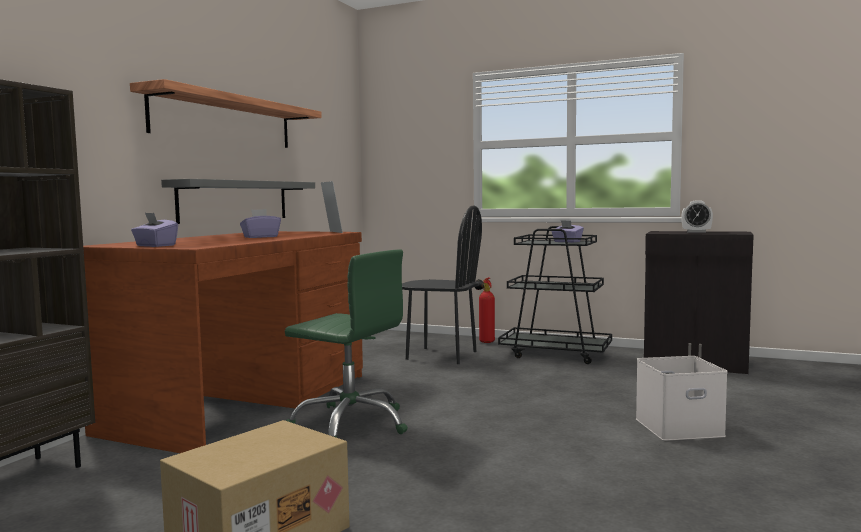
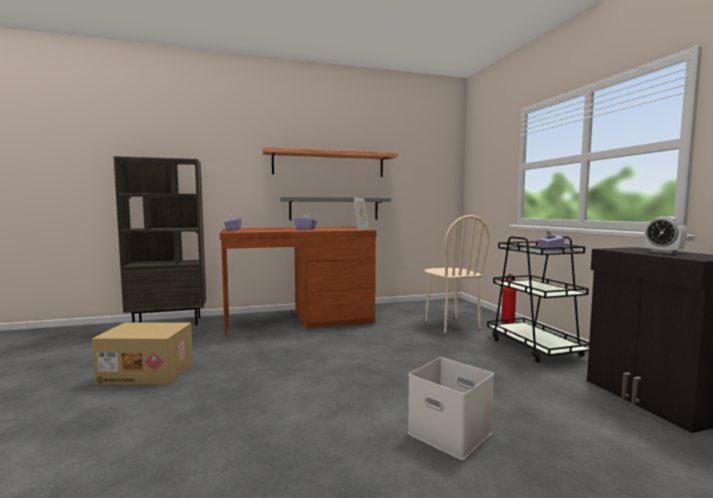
camera: 50 degrees right, 0 degrees up
green office chair [285,249,408,438] -> none
black chair [402,205,482,364] -> beige chair [424,215,490,333]

